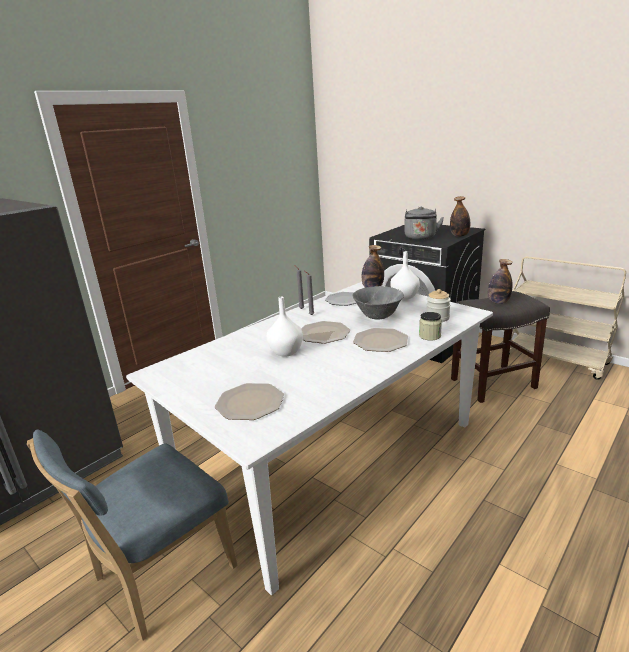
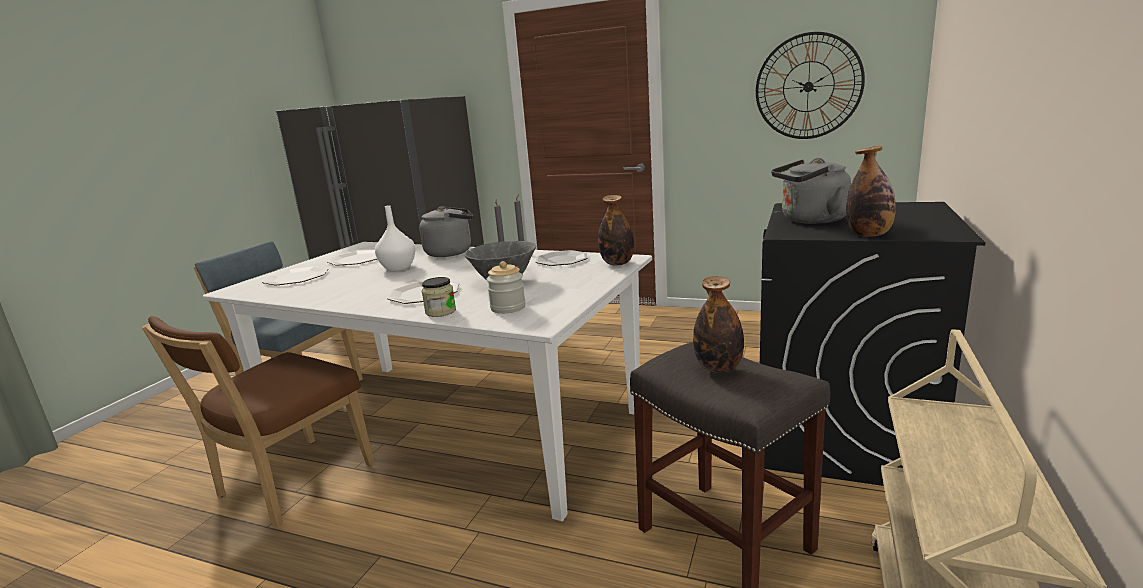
camera: 70 degrees right, 5 degrees down
plate [301,321,350,344] -> plate moved to [327,250,377,266]
white vase [390,251,420,300] -> none
none -> brown chair [142,316,375,527]
none -> grey kettle [419,206,473,257]
none -> wall clock [756,32,865,139]

